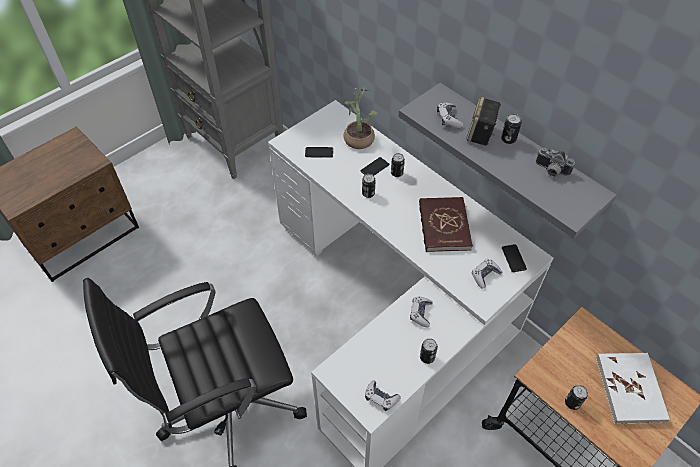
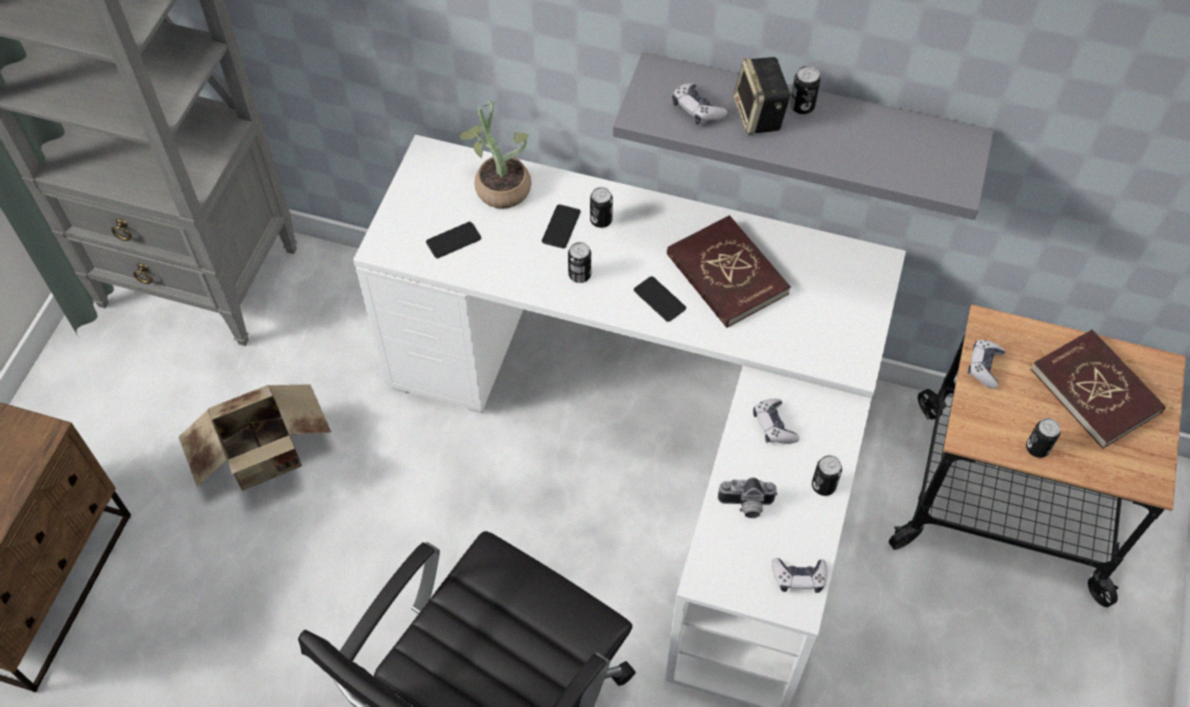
camera: 30 degrees left, 5 degrees up
game controller [472,259,502,288] -> game controller moved to [968,340,1005,389]
phone [502,244,527,272] -> phone moved to [634,276,686,322]
camera [536,148,575,177] -> camera moved to [718,477,778,518]
white book [596,353,670,424] -> red book [1030,329,1166,449]
none -> cardboard box [179,384,331,491]

